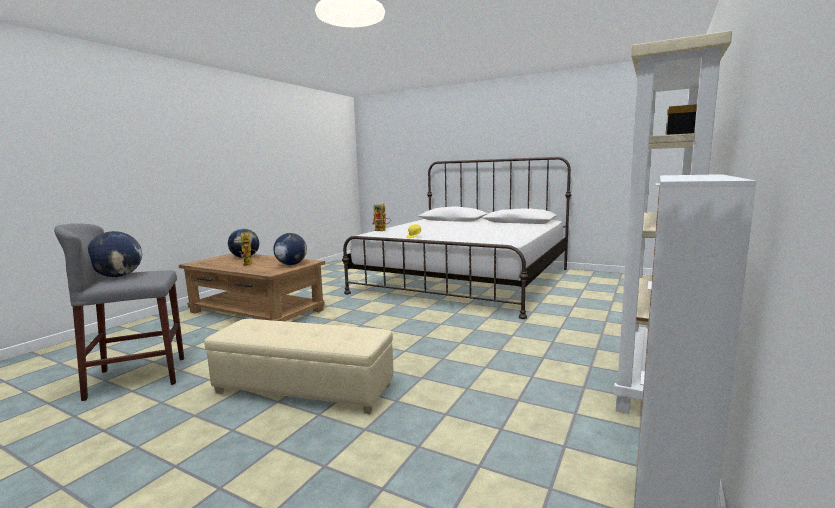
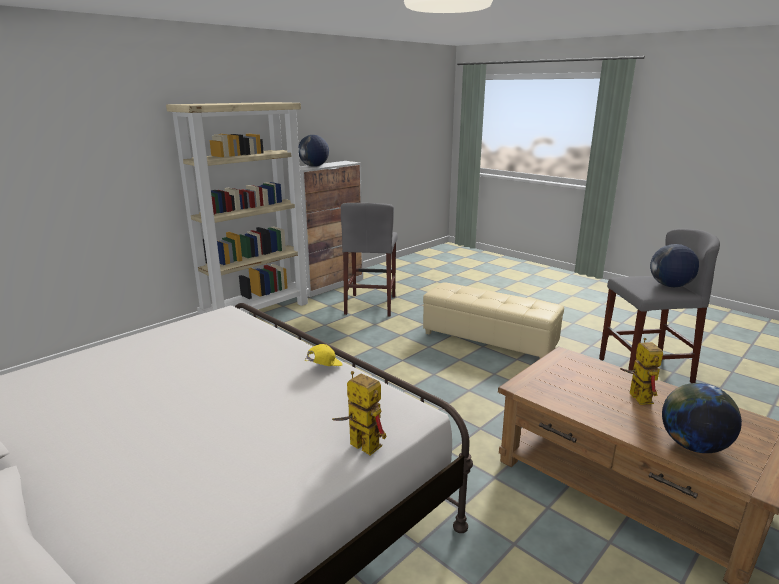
camera: 165 degrees left, 10 degrees up
globe [273,233,307,265] -> globe moved to [298,135,329,167]
none -> grey stool [341,203,398,316]

